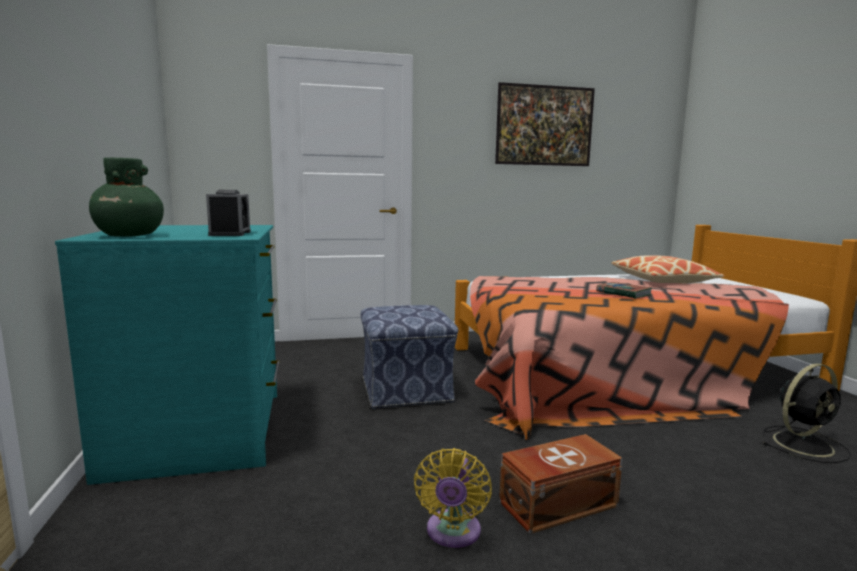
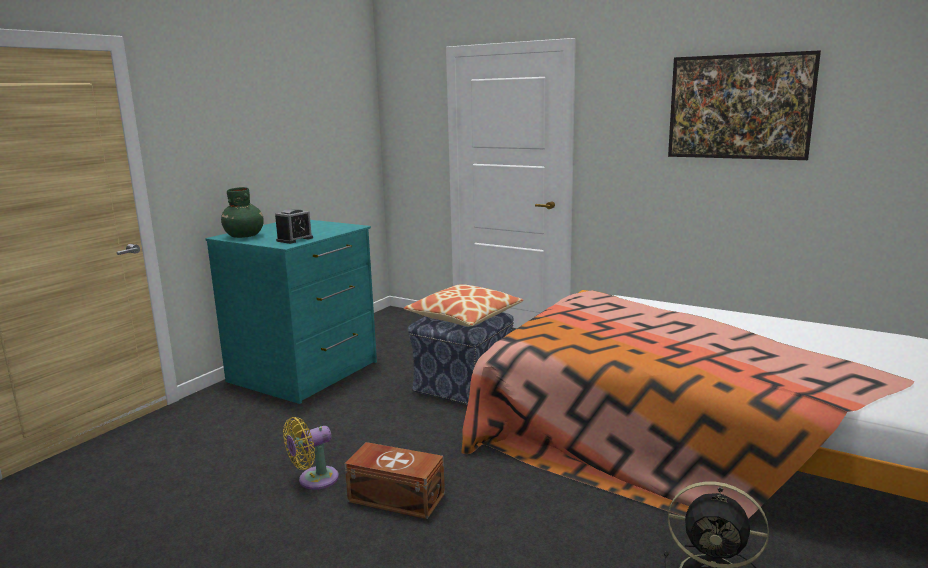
camera: 45 degrees right, 5 degrees up
book [596,282,652,299] -> none
pillow [611,255,724,283] -> pillow moved to [404,284,523,326]

